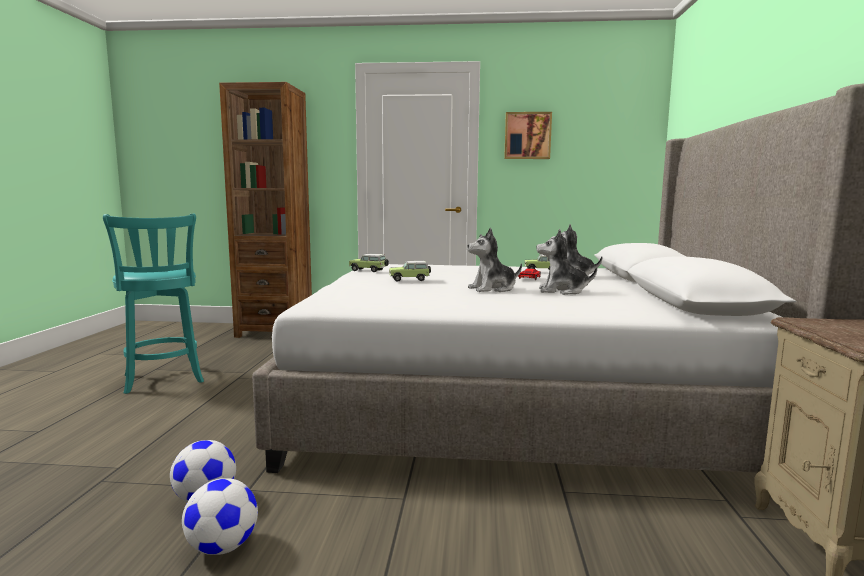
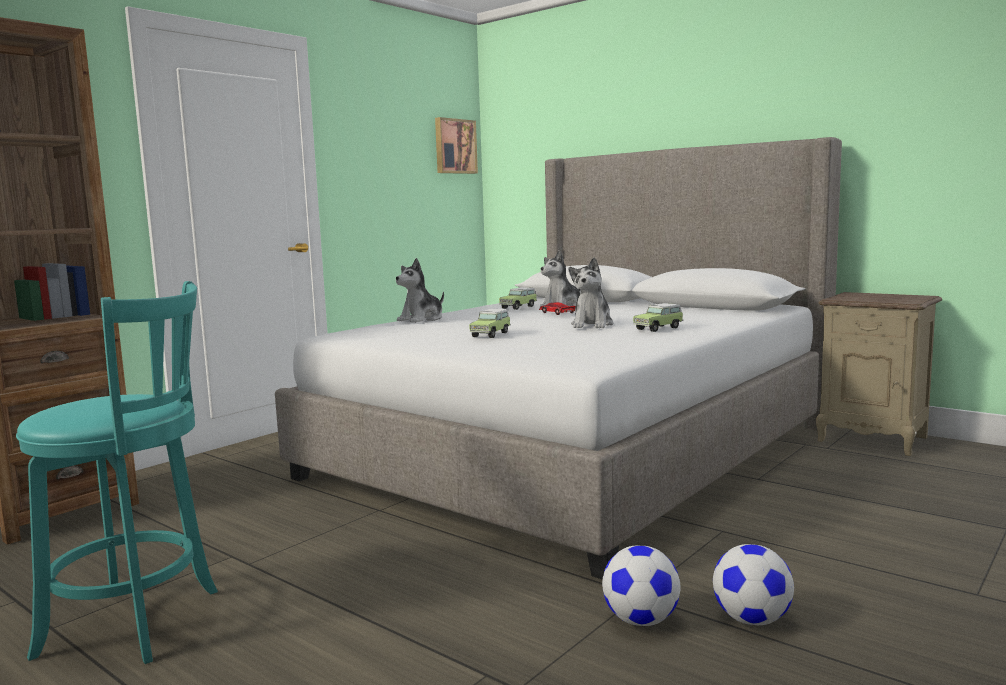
camera: 55 degrees left, 0 degrees up
toy car [349,254,389,272] -> toy car moved to [633,303,683,332]
picture [504,112,552,159] -> picture moved to [435,117,478,174]
plush toy [536,229,597,295] -> plush toy moved to [396,258,444,323]

